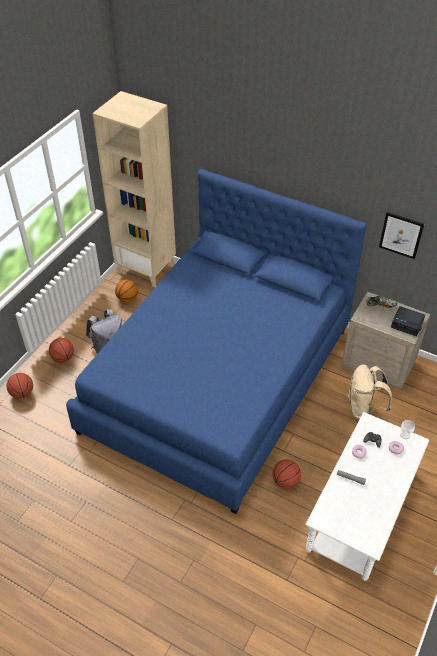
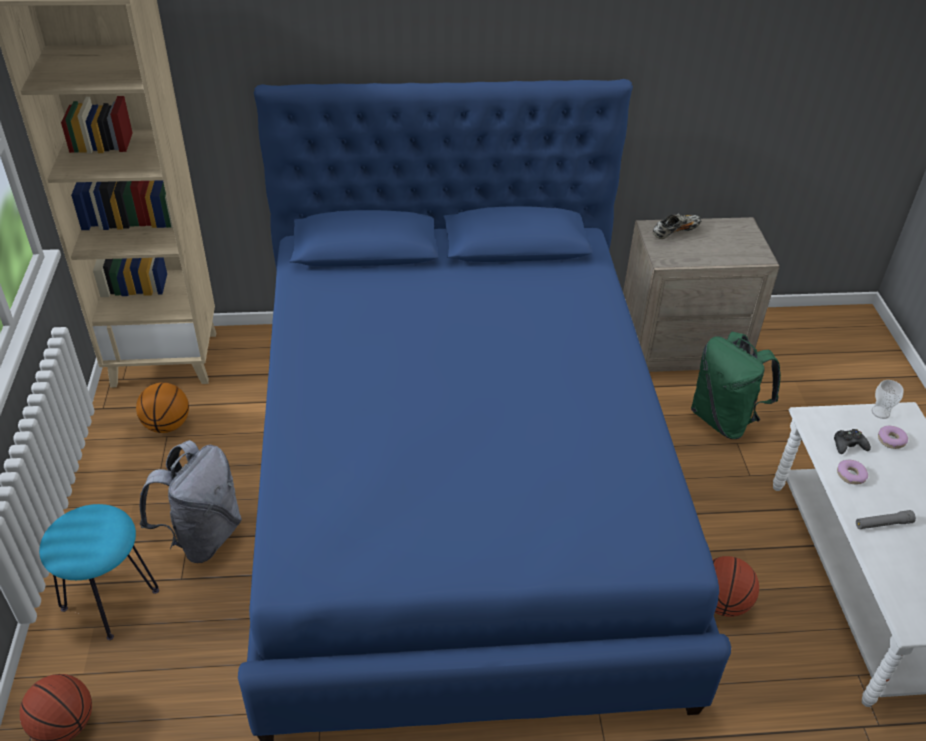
camera: 35 degrees left, 5 degrees down
basketball [49,338,74,362] -> turquoise stool [39,504,159,640]
beige backpack [348,364,392,419] -> green backpack [691,332,781,439]
picture [379,212,424,259] -> none
alarm clock [391,306,425,336] -> none

